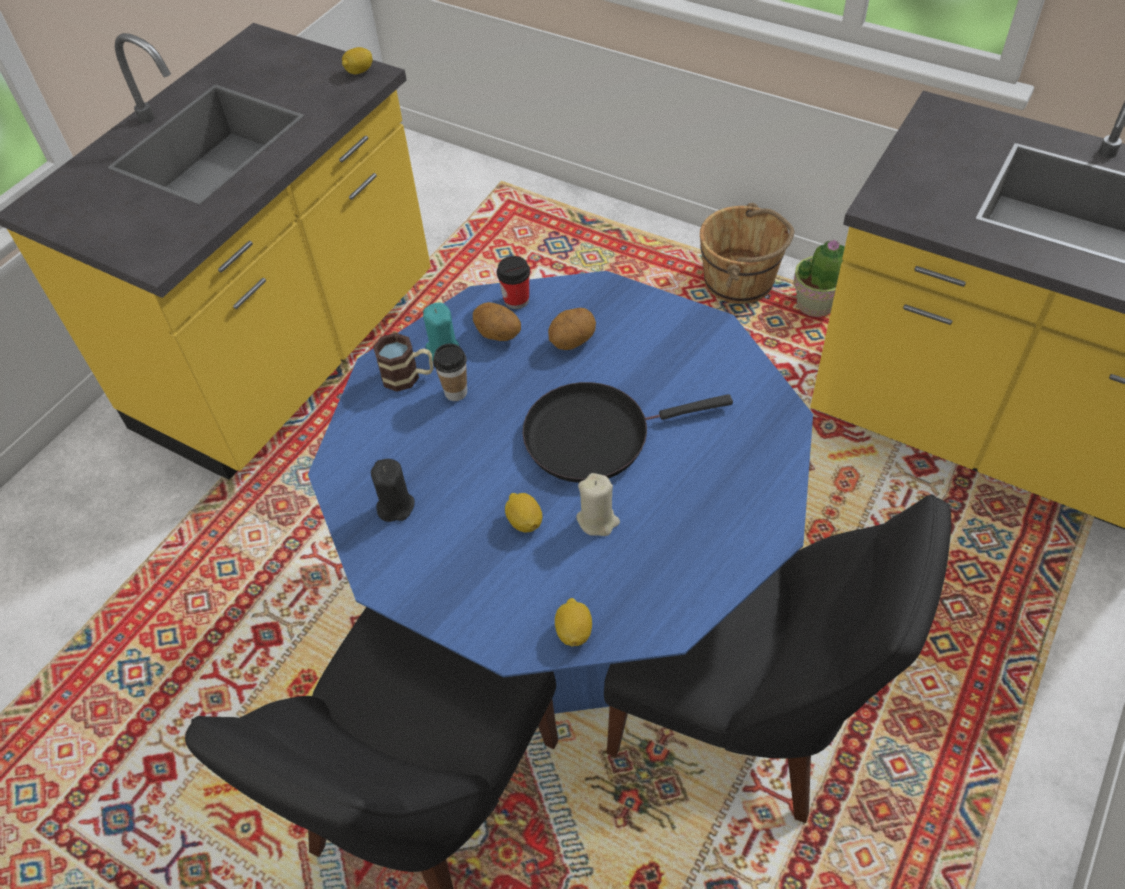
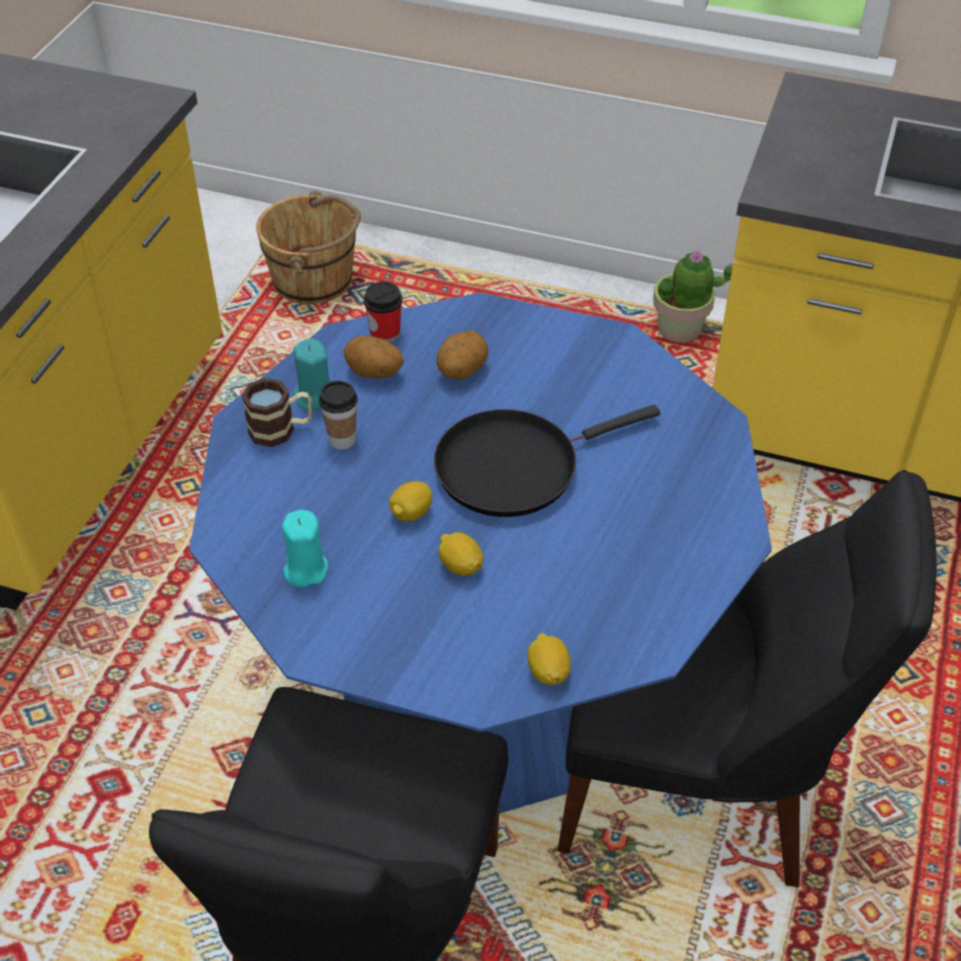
camera: 15 degrees left, 5 degrees down
lemon [342,47,373,74] -> lemon moved to [389,481,432,522]
black candle [371,459,415,522] -> turquoise candle [282,510,328,587]
beige candle [576,473,620,536] -> none
brown bucket [700,203,794,304] -> brown bucket moved to [256,191,361,304]

